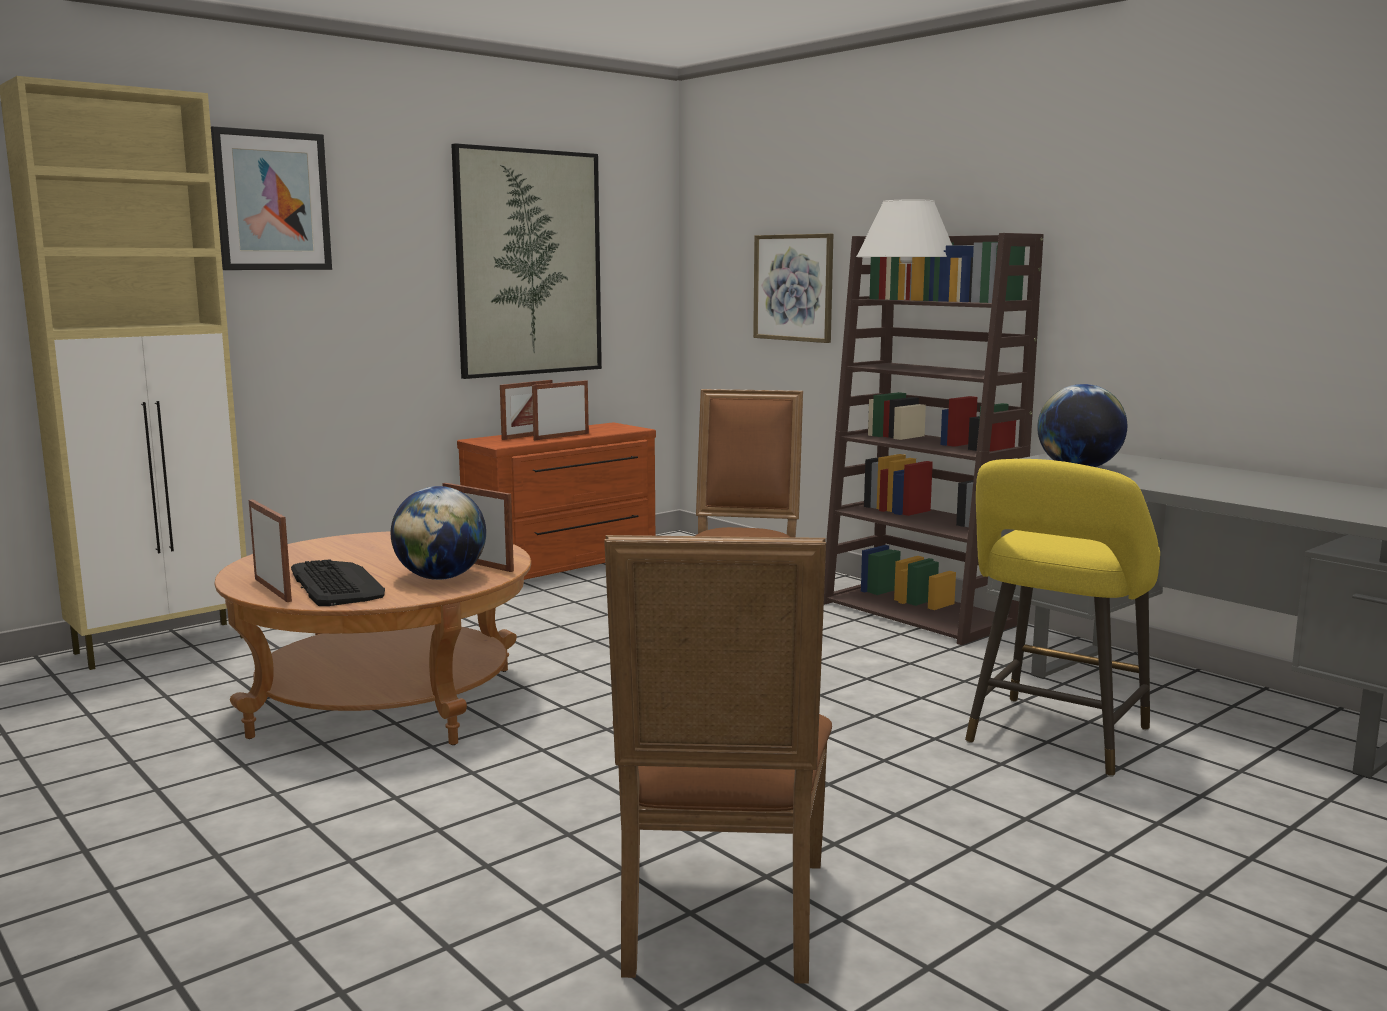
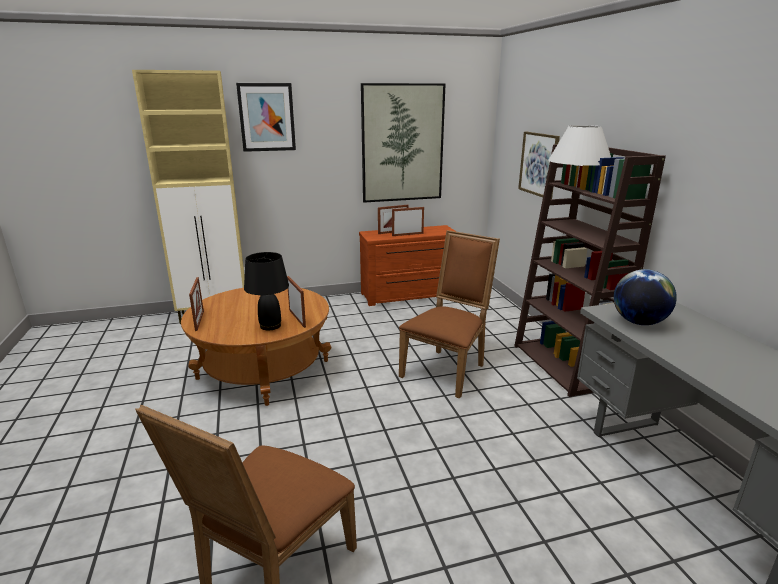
camera: 25 degrees right, 10 degrees up
keyboard [291,559,385,606] -> none
globe [391,486,486,580] -> black table lamp [244,252,289,330]
yellow stool [965,459,1160,777] -> none

